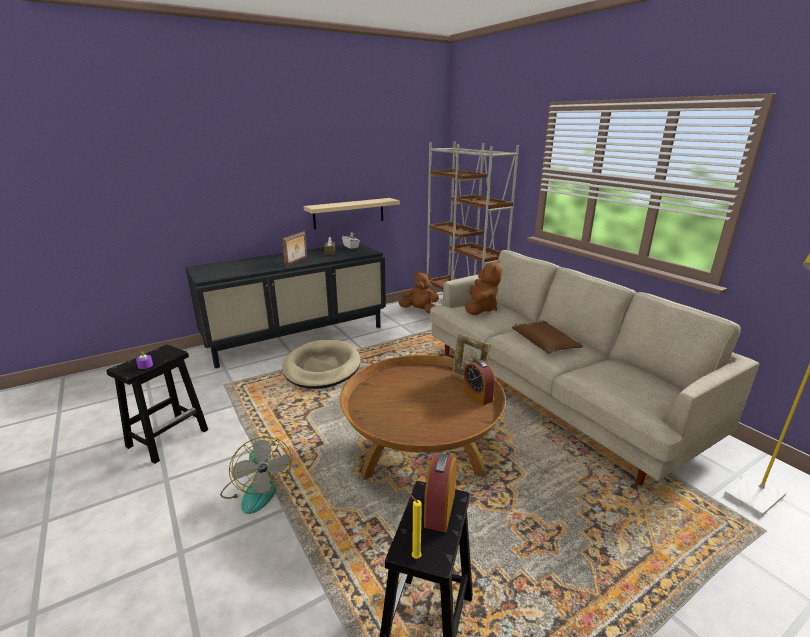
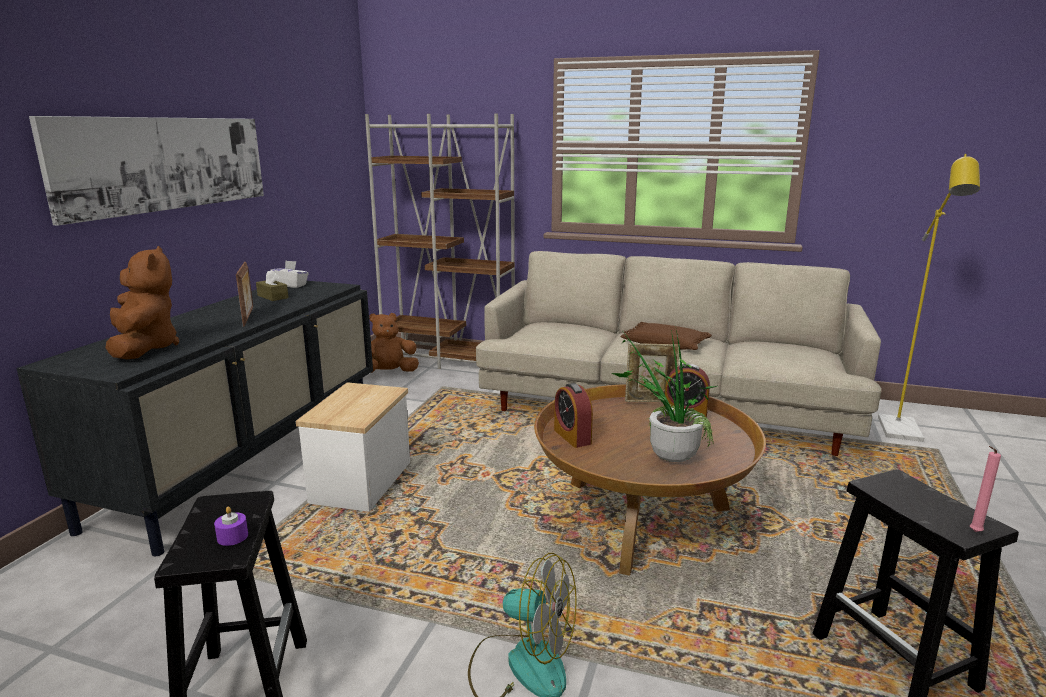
camera: 40 degrees left, 5 degrees down
beige dog bed [282,340,361,389] -> side table [296,382,410,512]
beige shelf [304,198,400,229] -> none
yellow candle [409,494,422,559] -> pink candle [970,446,1001,532]
alarm clock [424,454,457,532] -> alarm clock moved to [554,383,593,448]
brown plush toy [465,260,502,315] -> brown plush toy moved to [105,246,179,359]
none -> picture [29,116,264,226]
none -> potted plant [612,330,717,462]

